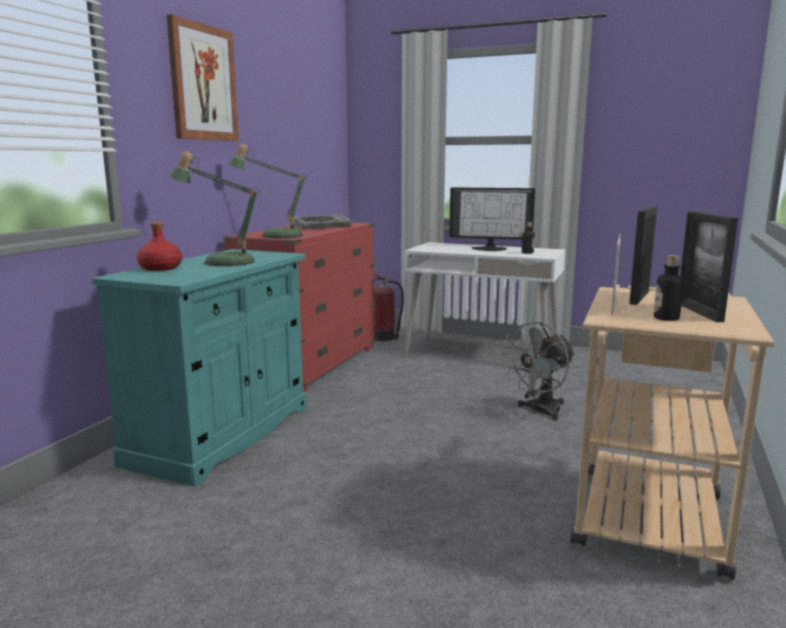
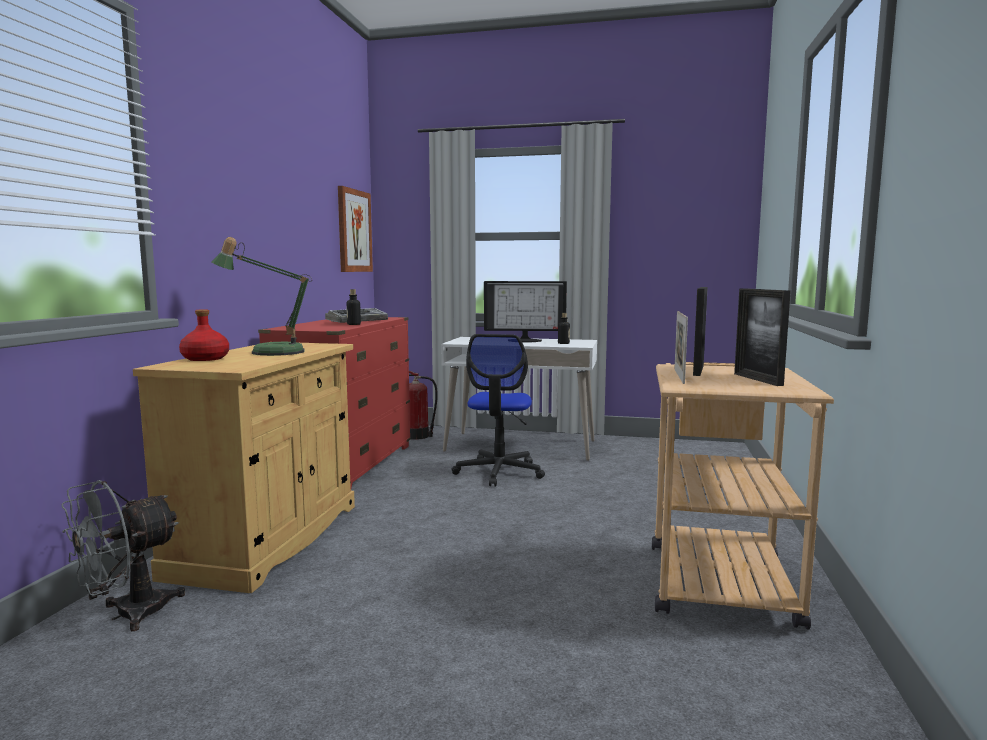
camera: 10 degrees left, 5 degrees down
turquoise cabinet [92,249,307,486] -> beige cabinet [133,343,355,593]
picture [166,14,239,141] -> picture moved to [338,186,373,272]
table lamp [228,144,308,238] -> none
grey fan [501,322,575,421] -> grey fan moved to [61,480,185,631]
bottle [654,255,684,321] -> bottle moved to [346,289,361,325]
none -> office chair [451,334,545,487]

